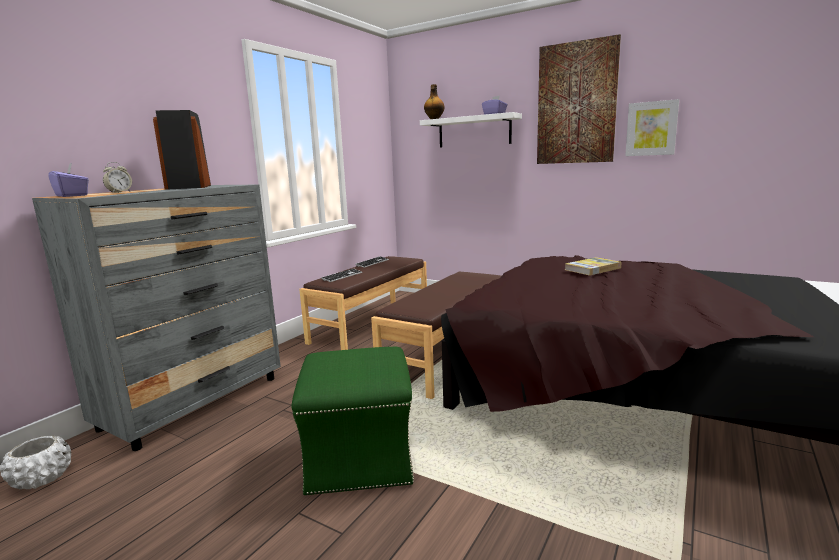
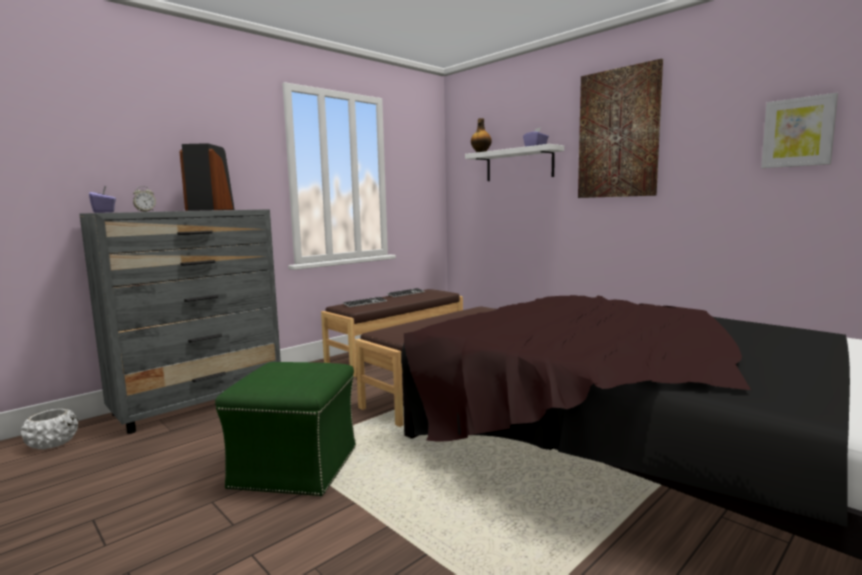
camera: 15 degrees right, 5 degrees down
book [565,257,622,276] -> none
picture [625,99,679,156] -> picture moved to [761,93,838,168]

